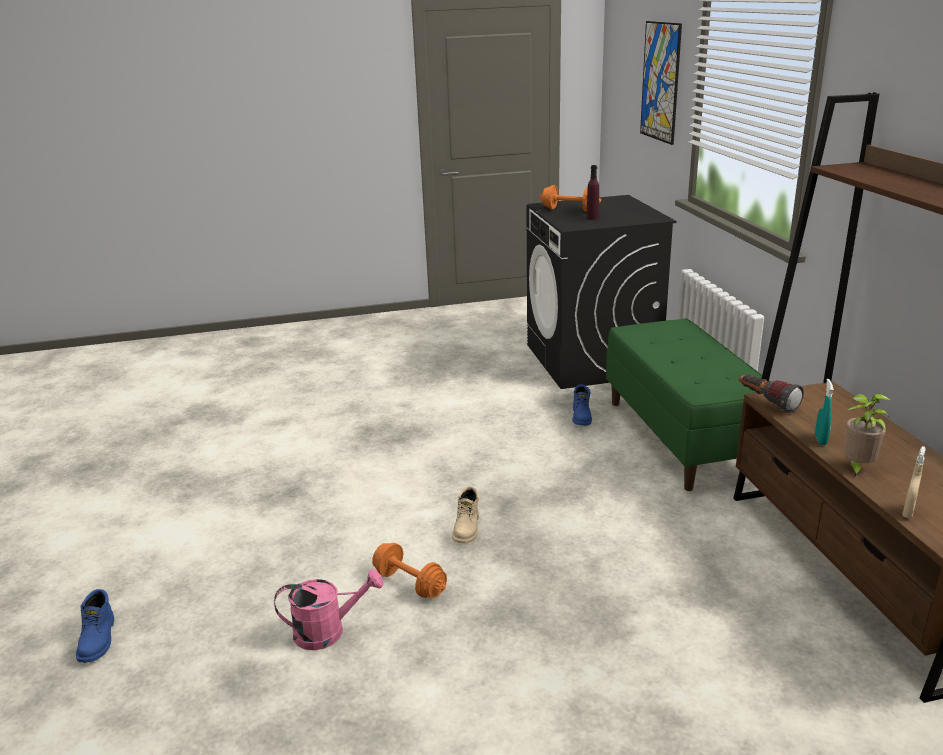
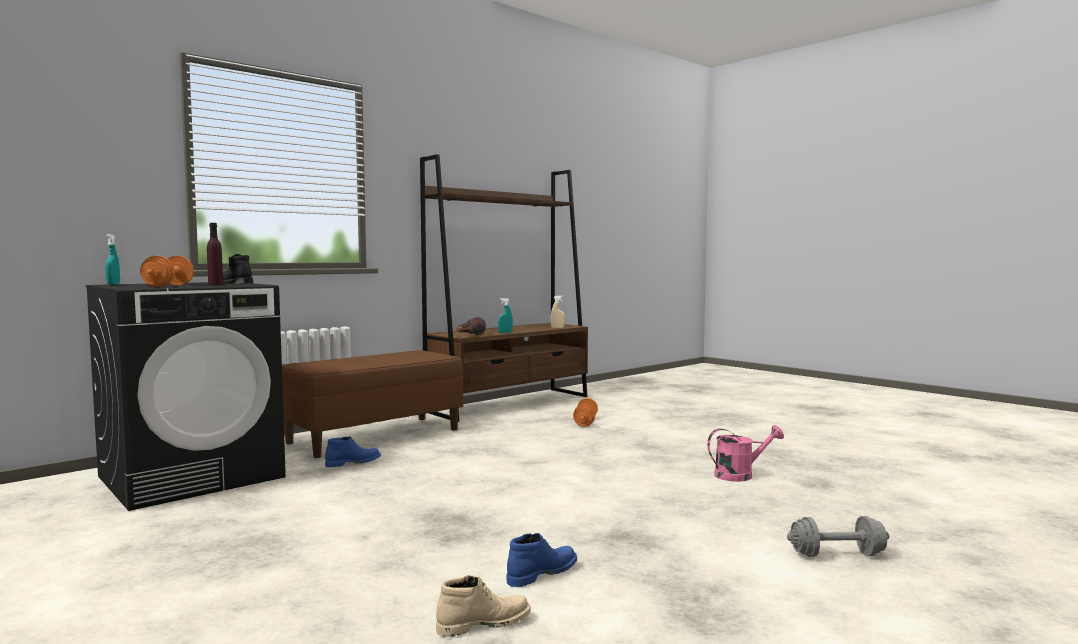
camera: 120 degrees left, 20 degrees down
blue boot [76,589,114,663] -> blue boot moved to [507,533,577,587]
pink watering can [274,569,384,650] -> pink watering can turned 120 degrees clockwise [707,425,784,482]
orange dumbbell [372,543,447,598] -> orange dumbbell moved to [573,398,598,427]
beige boot [452,486,479,544] -> beige boot moved to [436,575,531,637]
green bench [606,319,771,491] -> brown bench [282,350,463,458]
picture [640,21,682,145] -> none
potted plant [844,393,891,477] -> none
none -> turquoise spray bottle [105,234,120,285]
none -> black boot [223,254,253,284]
none -> grey dumbbell [787,516,889,557]

